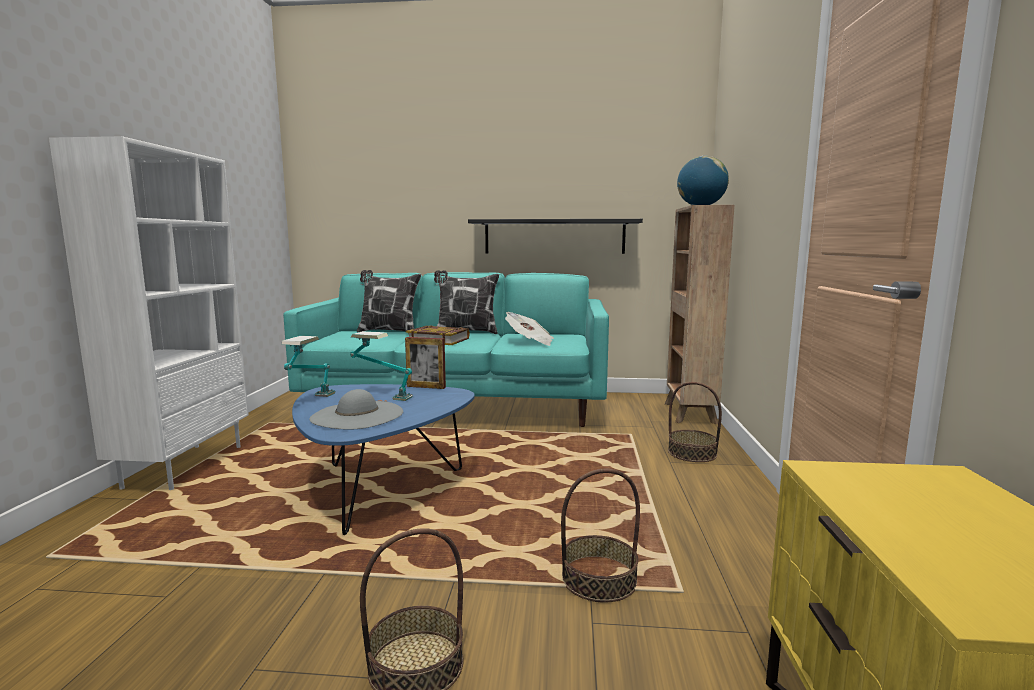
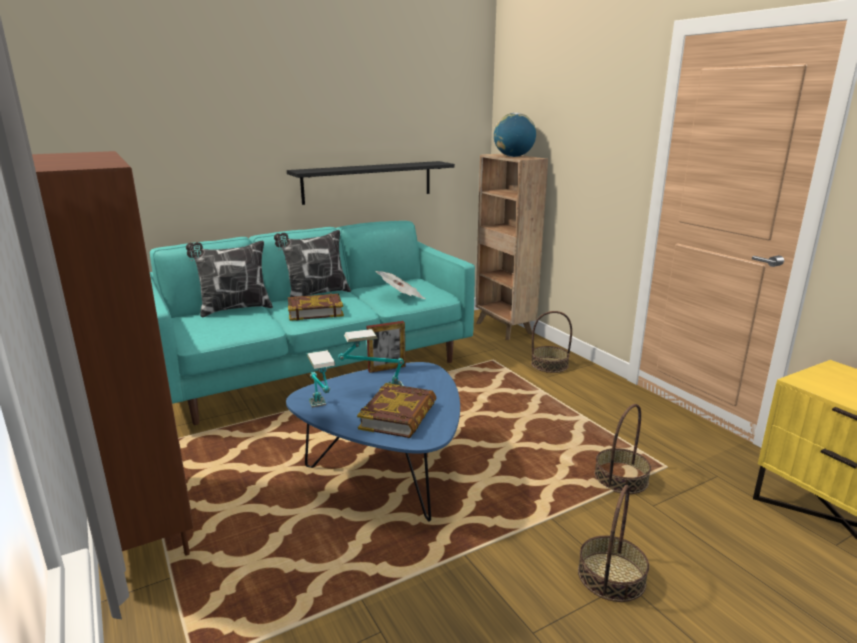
camera: 35 degrees left, 10 degrees up
white bookcase [49,136,249,490] -> brown bookcase [32,151,193,556]
grey hat [309,389,403,430] -> book [357,383,436,438]

